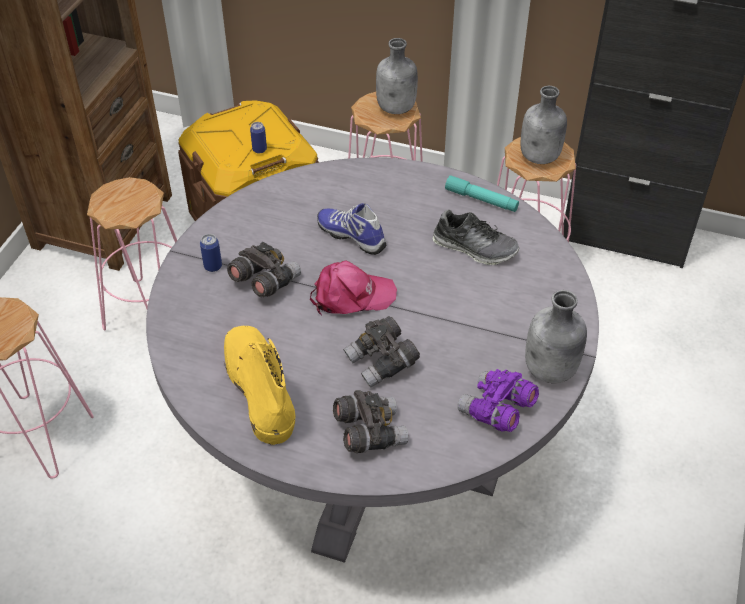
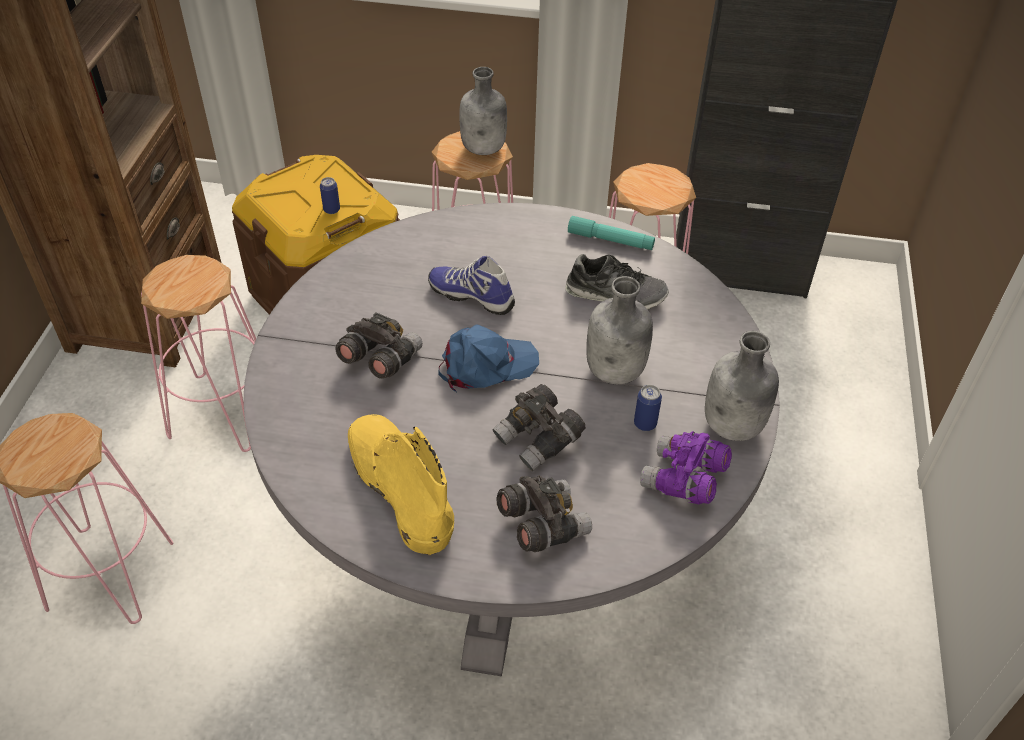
camera: 10 degrees left, 0 degrees up
can [200,234,222,272] -> can moved to [634,385,662,431]
pink cap [310,260,397,315] -> blue cap [438,324,539,392]
grey bottle [521,86,567,164] -> grey bottle moved to [586,276,653,384]

